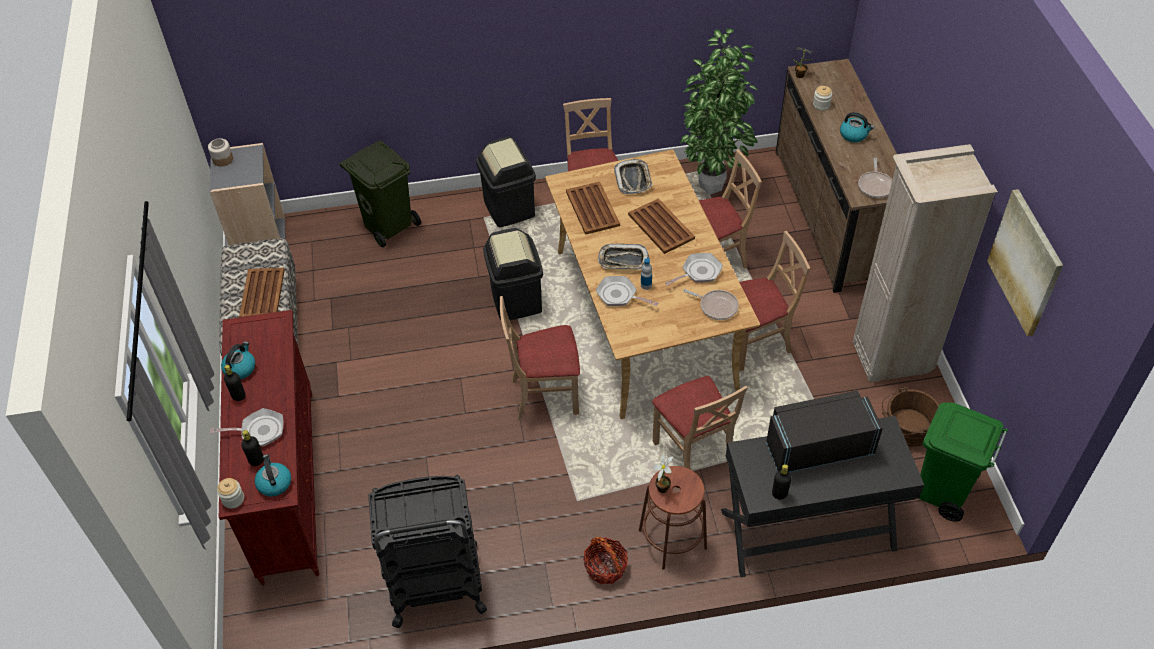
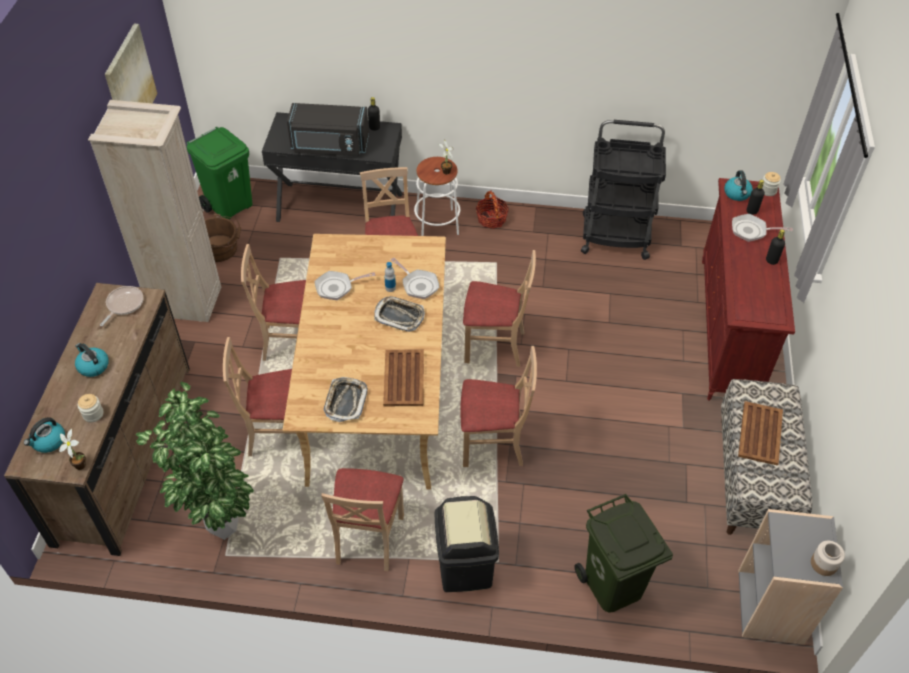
camera: 165 degrees left, 0 degrees up
kettle [221,341,255,379] -> kettle moved to [24,417,65,453]
black trash can [483,228,543,320] -> beige chair [460,346,537,467]
brown tray [628,198,695,254] -> none
brown stool [639,466,707,570] -> white stool [414,157,460,236]
frying pan [683,289,739,320] -> none

